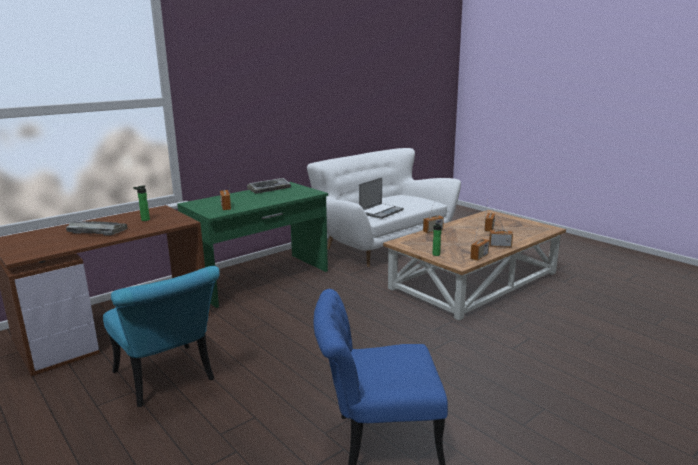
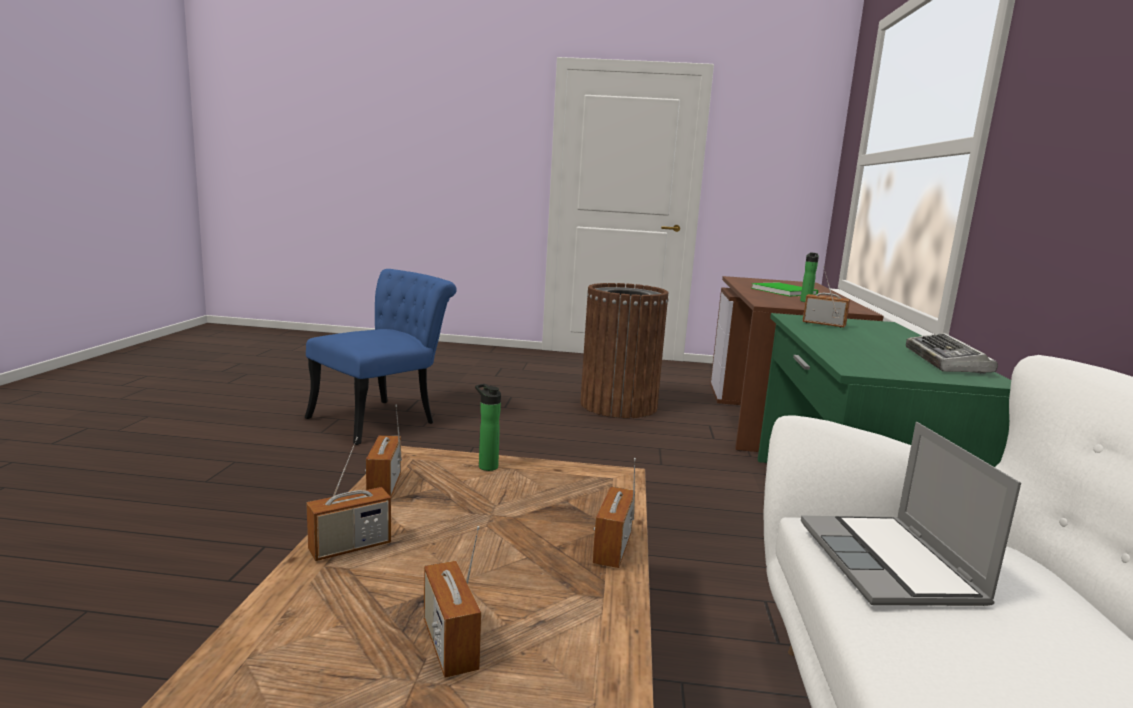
camera: 135 degrees right, 5 degrees down
keyboard [66,221,127,236] -> green book [752,282,818,296]
turquoise chair [103,266,220,407] -> brown trash can [580,283,669,418]

